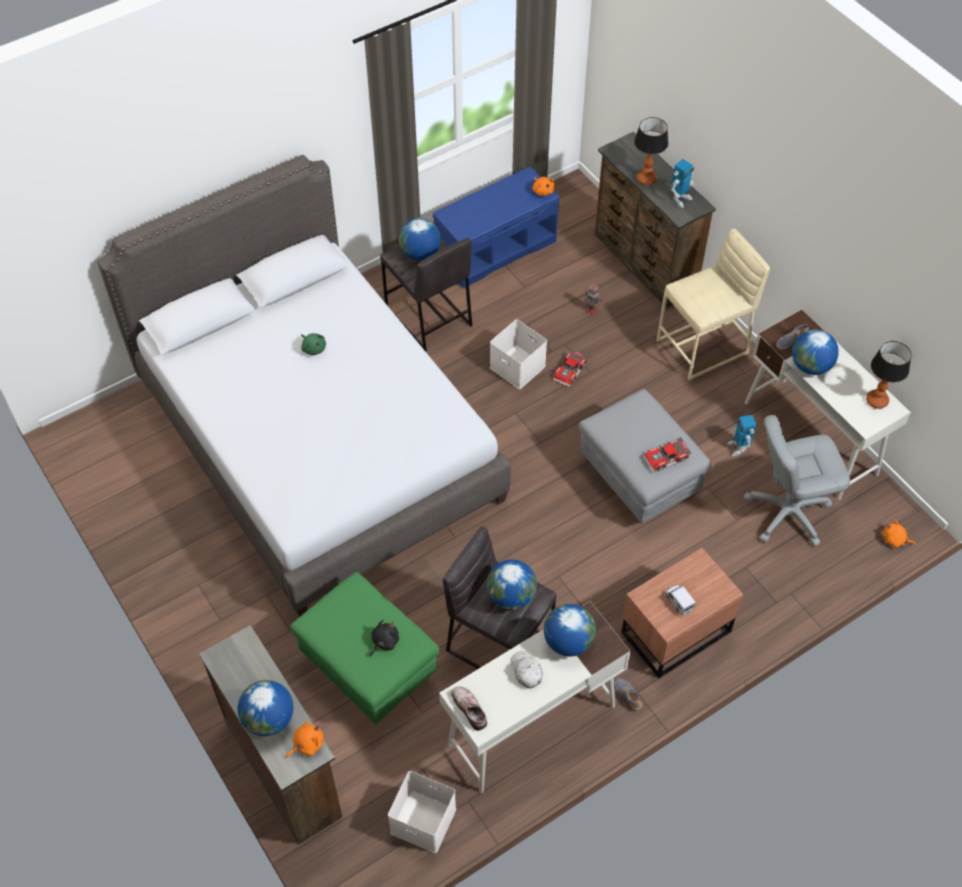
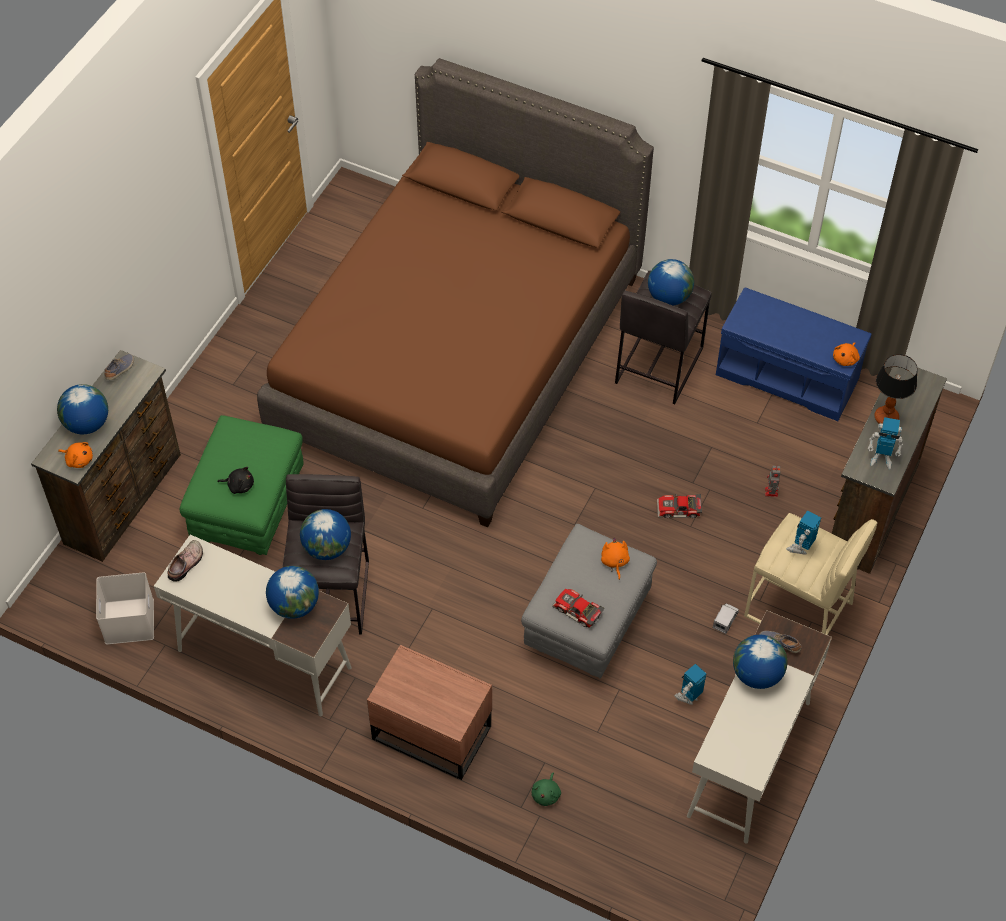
camera: 60 degrees right, 0 degrees up
grey bed [97,155,511,617] -> brown bed [257,58,654,527]
green plush toy [301,333,326,356] -> green plush toy moved to [532,772,561,806]
white storage box [490,319,547,389] -> none
white cap [511,651,543,688] -> none
shoe [615,679,642,710] -> shoe moved to [104,354,134,380]
toy truck [665,585,696,616] -> toy truck moved to [713,603,739,634]
grey office chair [744,415,850,546] -> none
table lamp [866,341,911,409] -> none
orange plush toy [883,519,916,547] -> orange plush toy moved to [601,537,630,580]
none -> toy robot [786,510,821,554]

